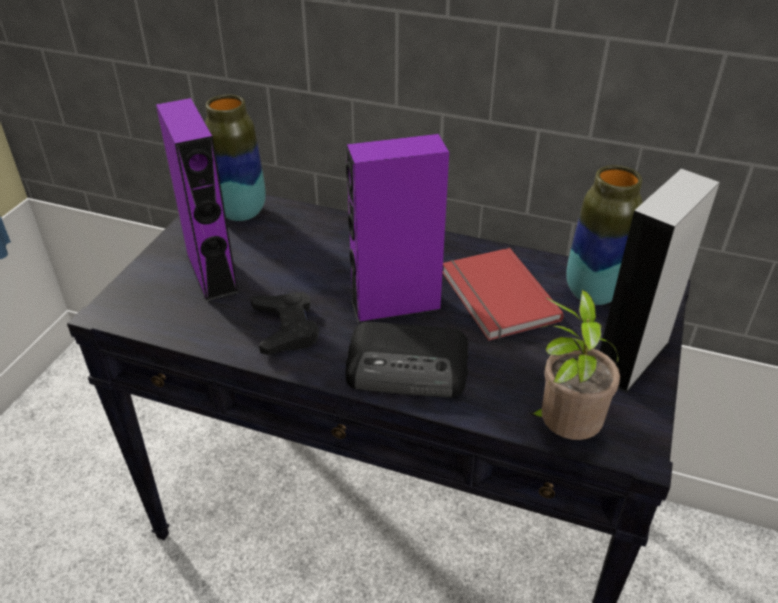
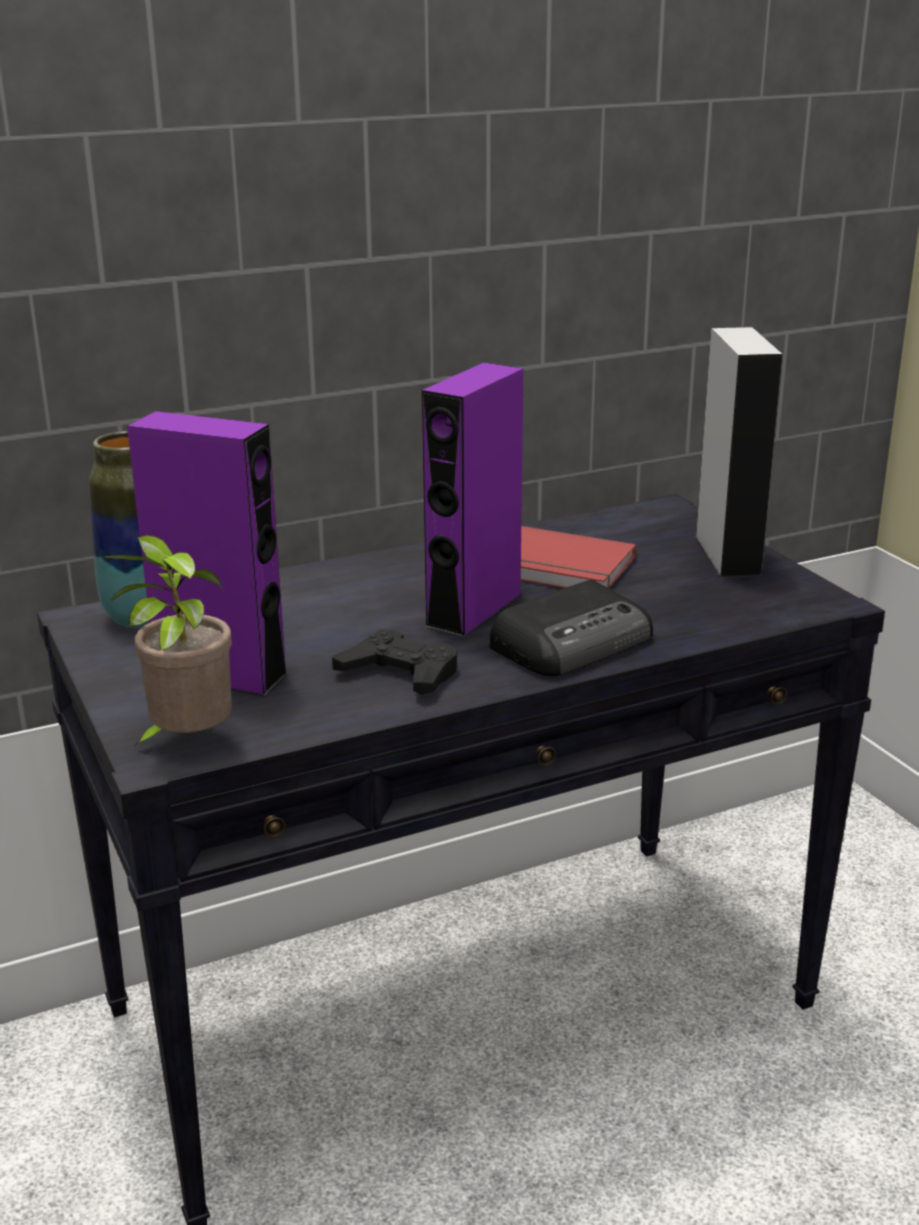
camera: 45 degrees left, 15 degrees down
potted plant [529,289,620,440] -> potted plant moved to [101,535,232,746]
vase [566,165,643,305] -> none

